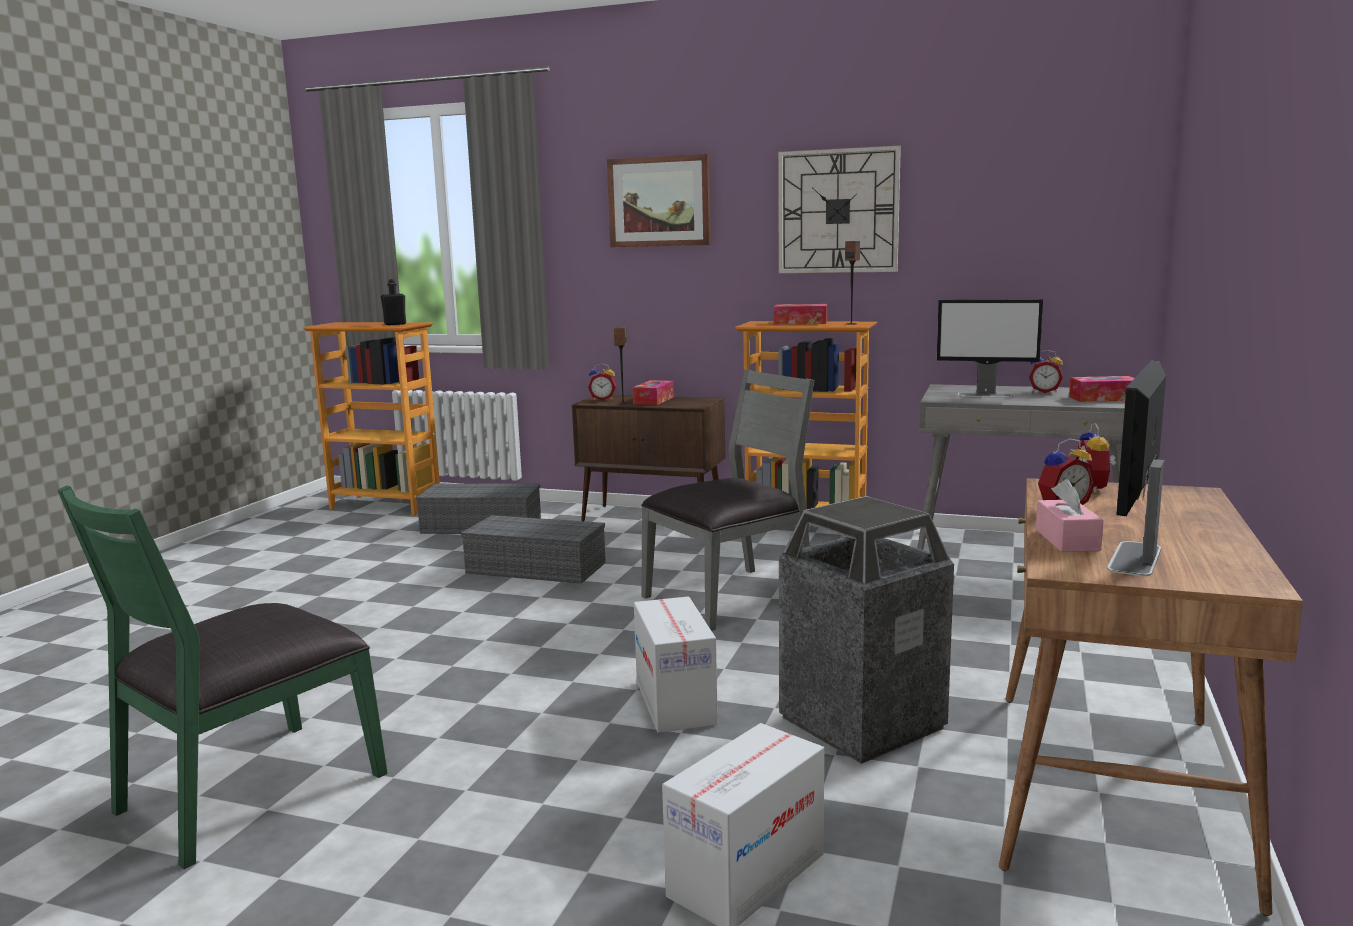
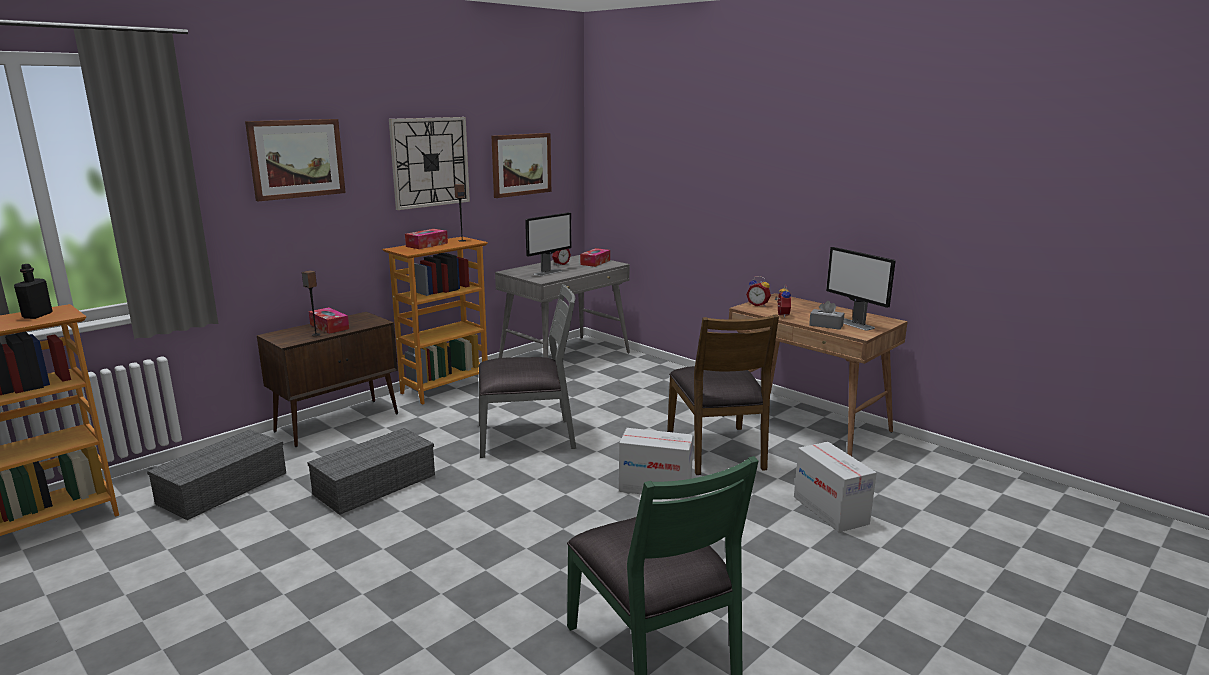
camera: 65 degrees left, 5 degrees up
alarm clock [588,363,617,401] -> none
grey chair [641,369,814,631] -> grey chair turned 90 degrees clockwise [479,284,576,458]
trash can [779,496,954,764] -> brown chair [667,315,779,475]
pink tissue box [1036,479,1104,552] -> grey tissue box [809,301,844,330]
none -> picture [492,133,551,198]

